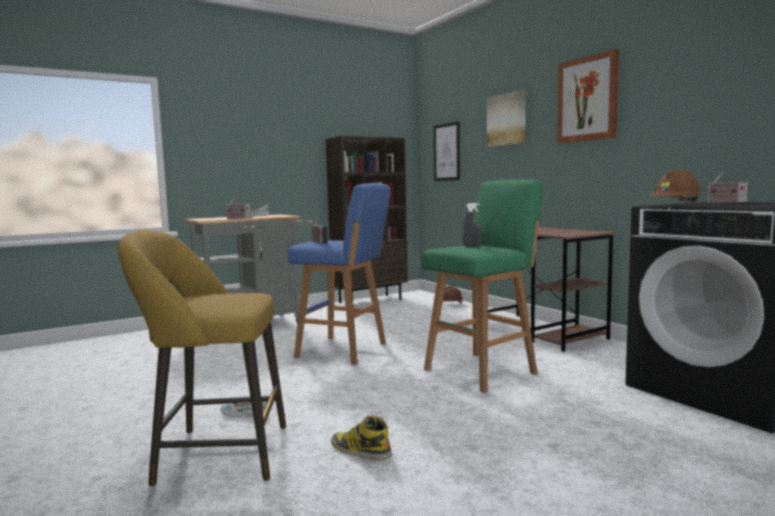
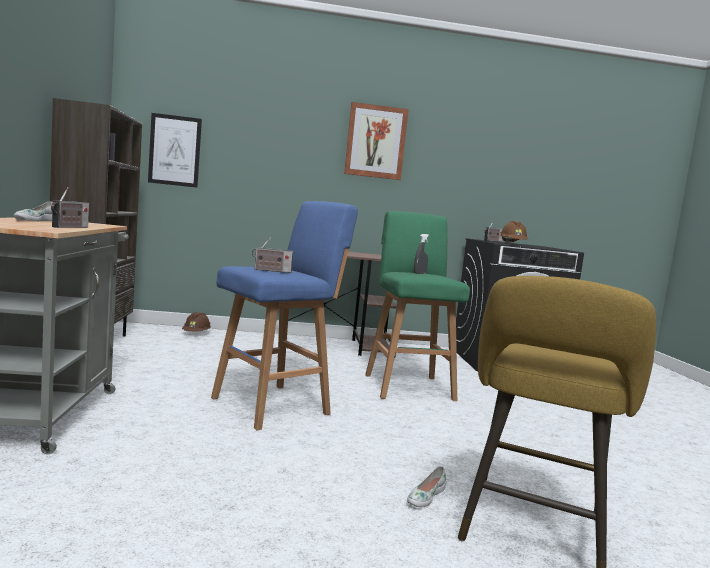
camera: 65 degrees left, 0 degrees up
boot [331,416,392,461] -> none
picture [487,90,526,147] -> none

